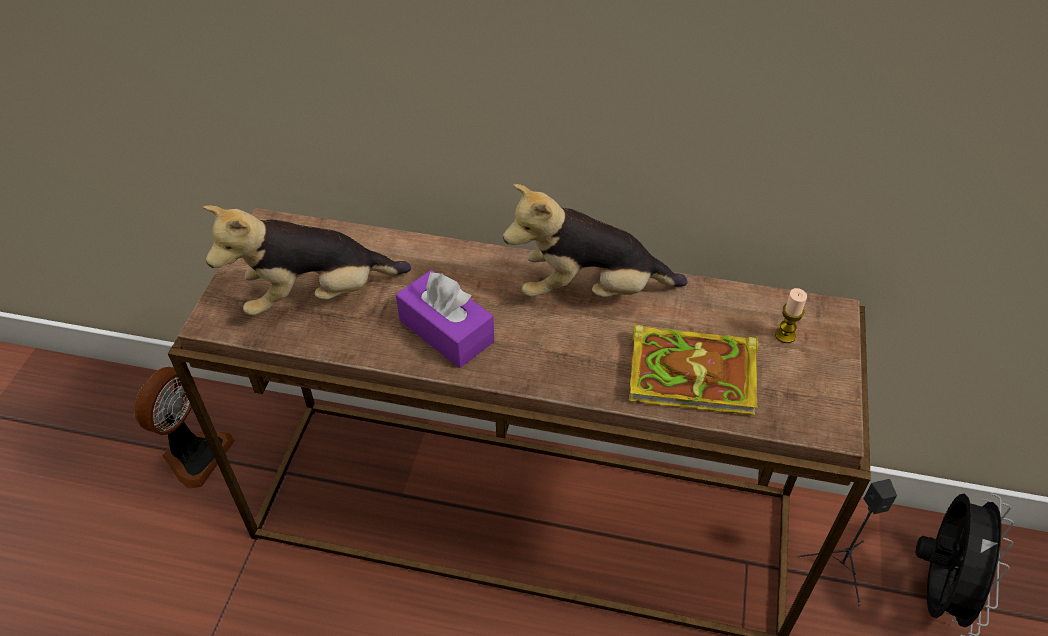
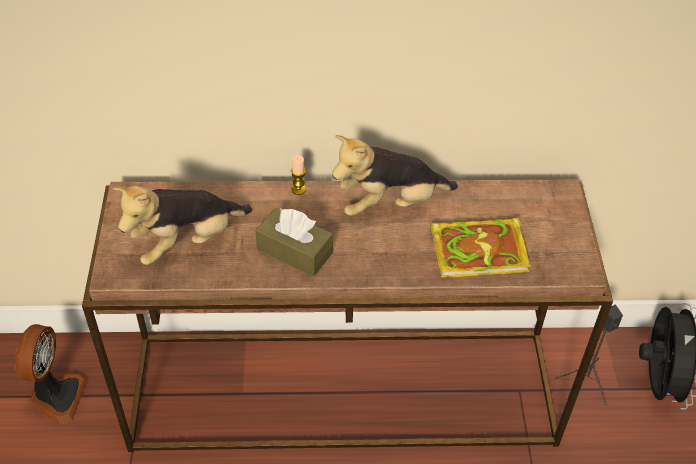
camera: 15 degrees left, 0 degrees up
purple tissue box [396,270,494,368] -> brown tissue box [255,208,333,276]
candle [775,288,807,343] -> candle moved to [291,155,306,195]

